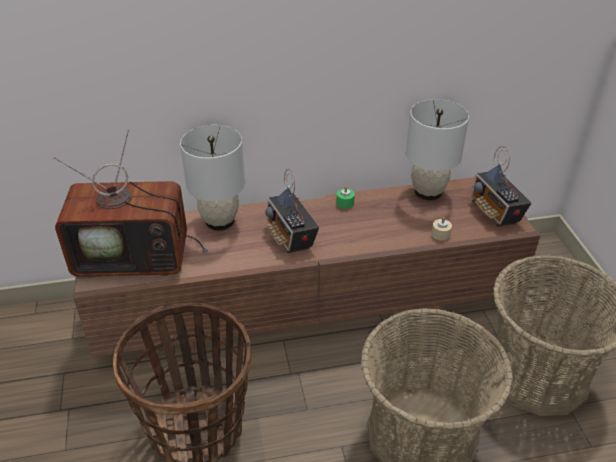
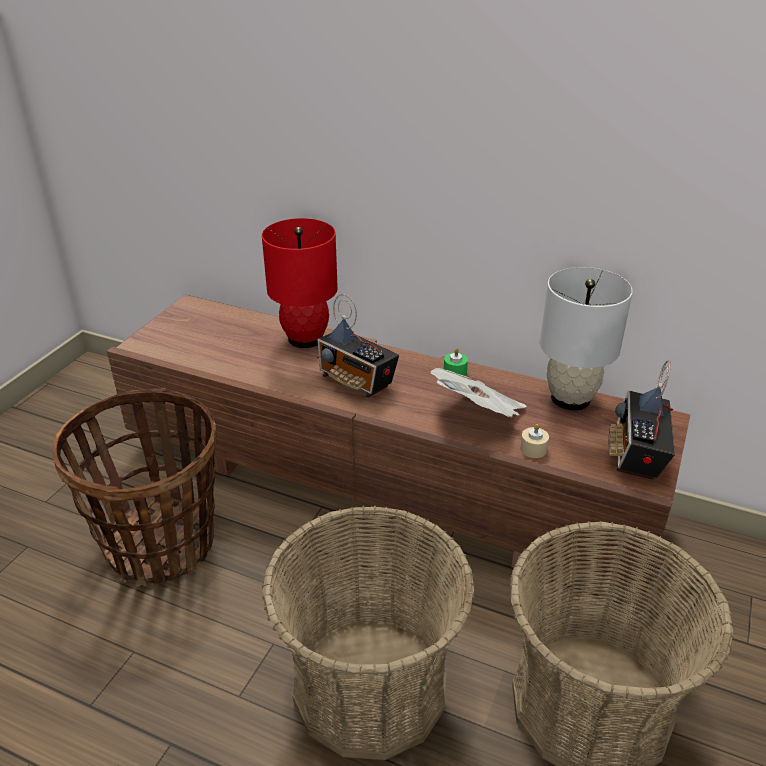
camera: 35 degrees right, 5 degrees down
television [53,129,208,278] -> none
white table lamp [180,125,245,230] -> red table lamp [262,218,338,348]
radio [265,169,319,253] -> radio turned 60 degrees counterclockwise [317,294,399,398]
none -> newspaper [430,368,527,417]

